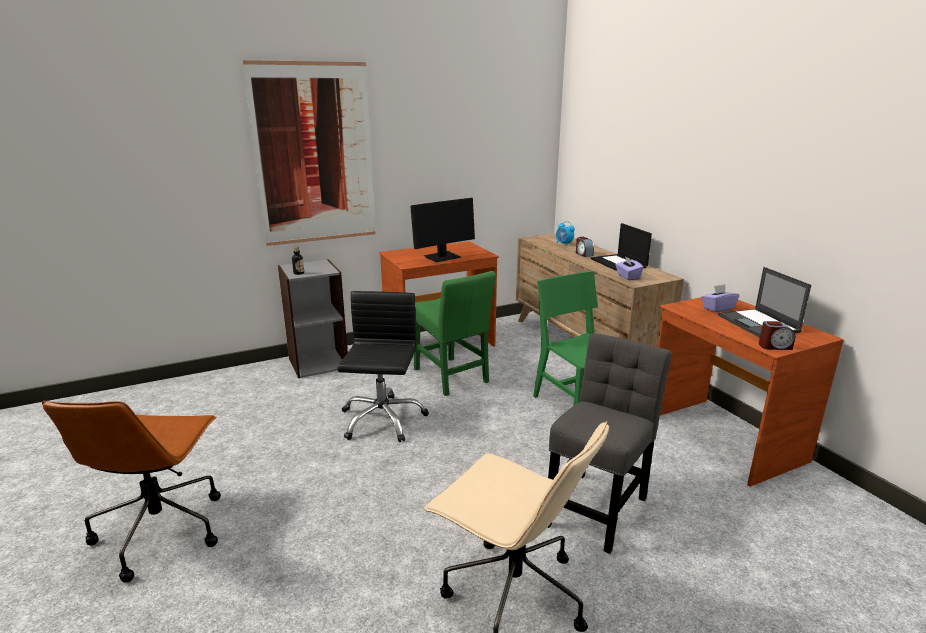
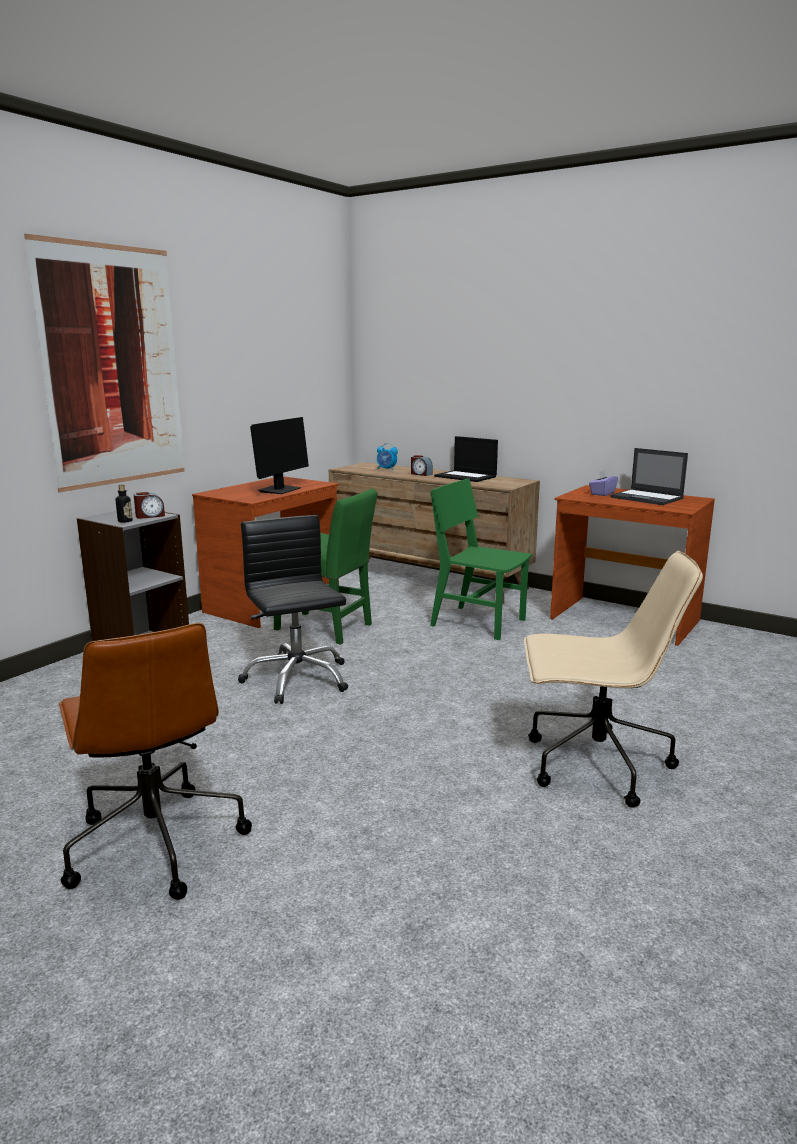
camera: 30 degrees left, 5 degrees down
grey chair [548,333,672,554] -> none
purple tissue box [616,256,643,280] -> none
alarm clock [759,321,795,350] -> alarm clock moved to [134,492,165,519]

